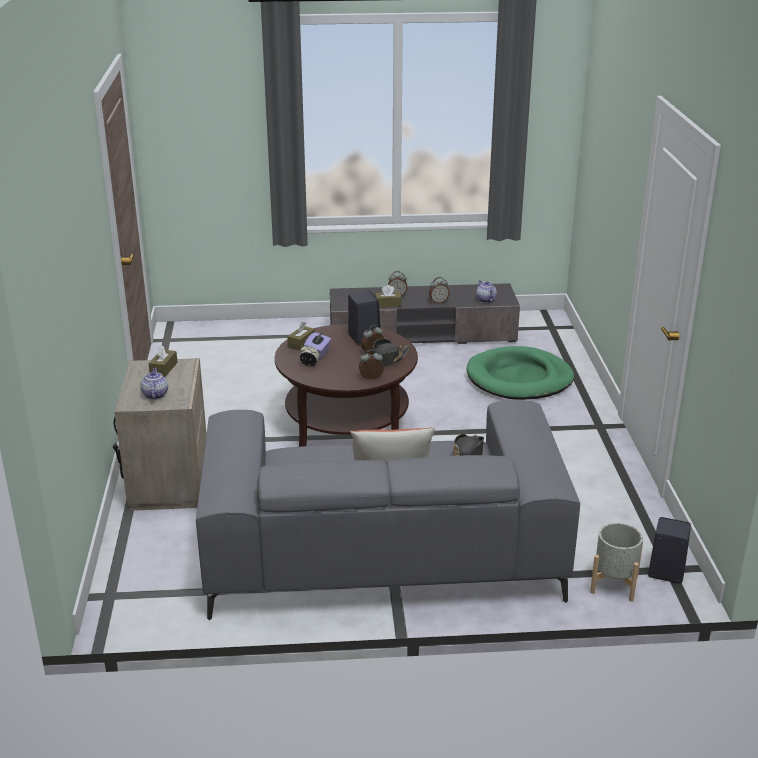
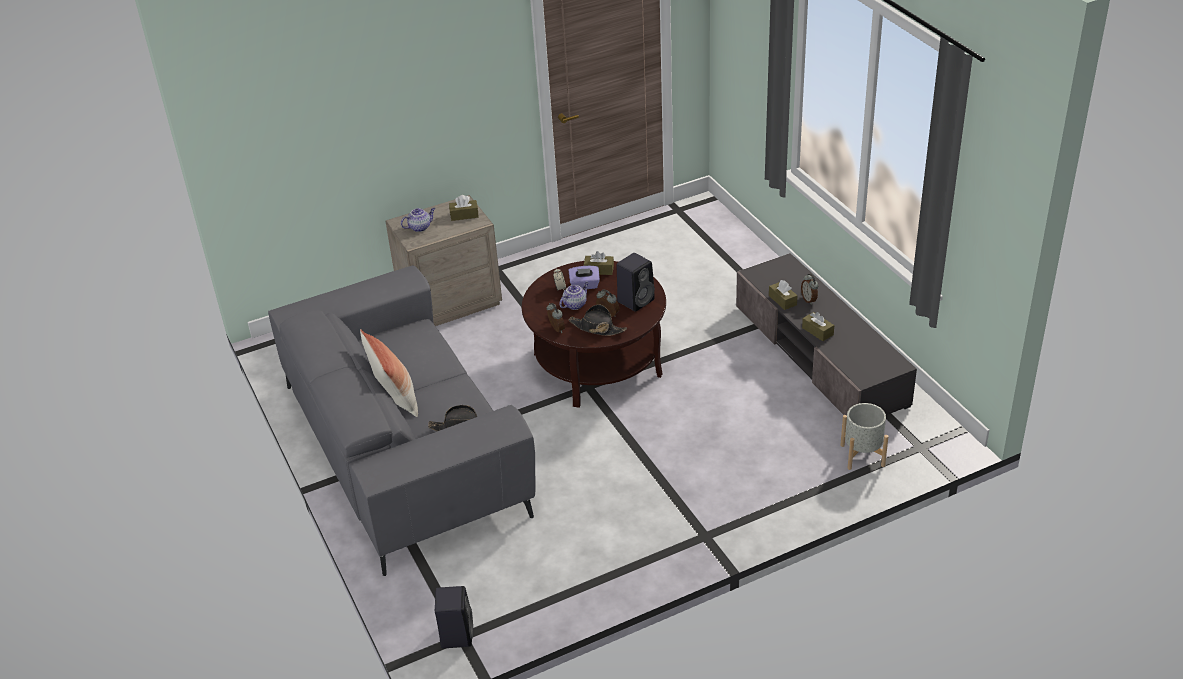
camera: 70 degrees right, 10 degrees up
alarm clock [429,277,450,304] -> brown tissue box [802,312,834,341]
green dog bed [466,346,574,400] -> none
teapot [476,280,497,303] -> teapot moved to [559,282,589,310]
grey planter [590,523,643,602] -> grey planter moved to [840,403,889,470]

